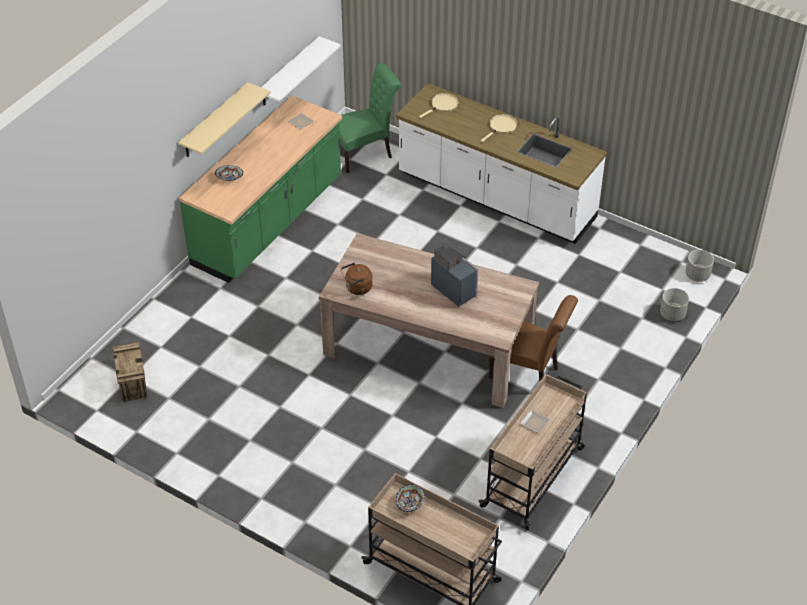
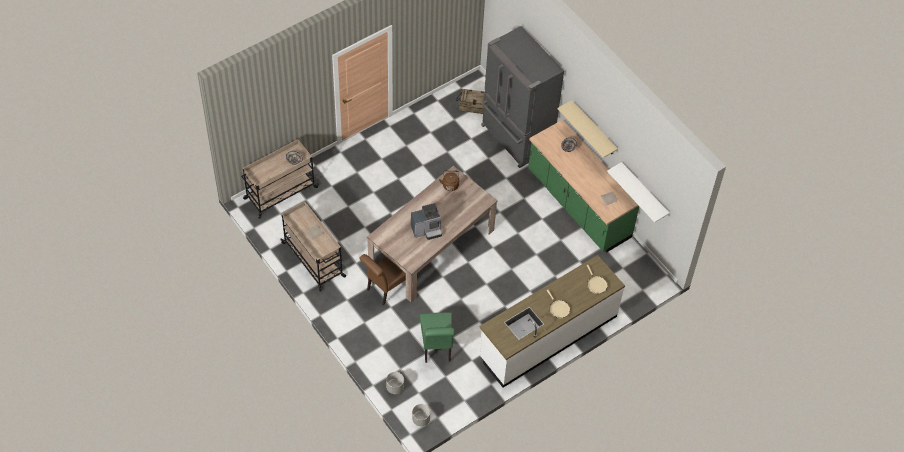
camera: 110 degrees right, 10 degrees up
green chair [339,63,401,173] -> green chair moved to [420,312,455,363]
none -> grey fridge [481,26,564,168]

